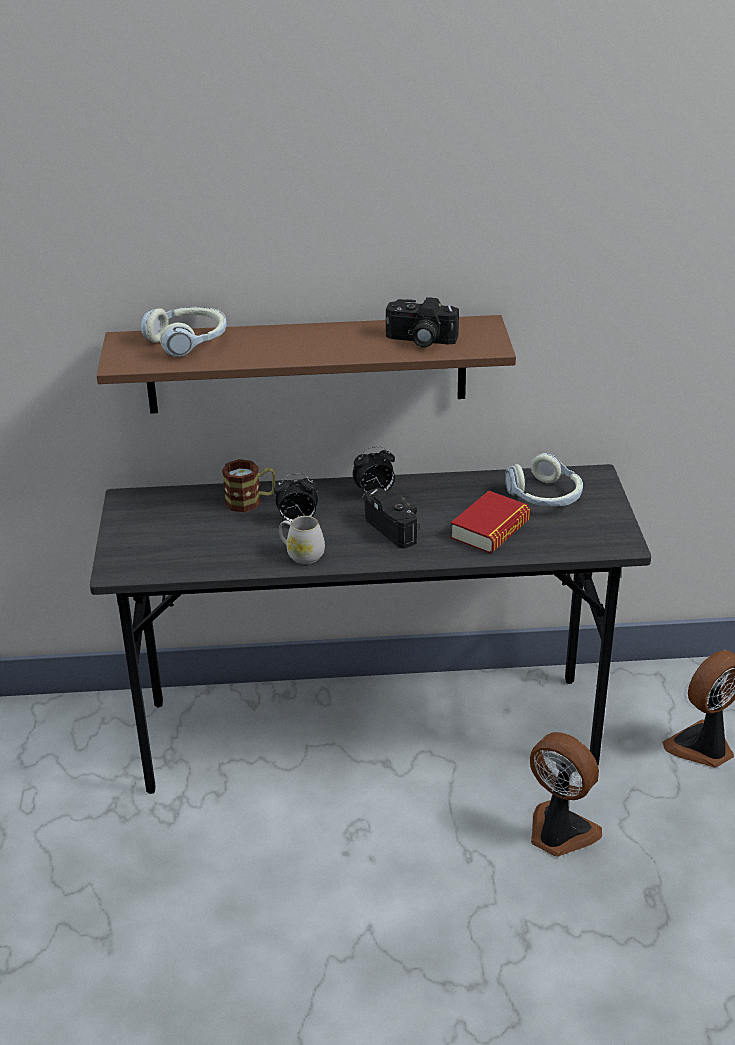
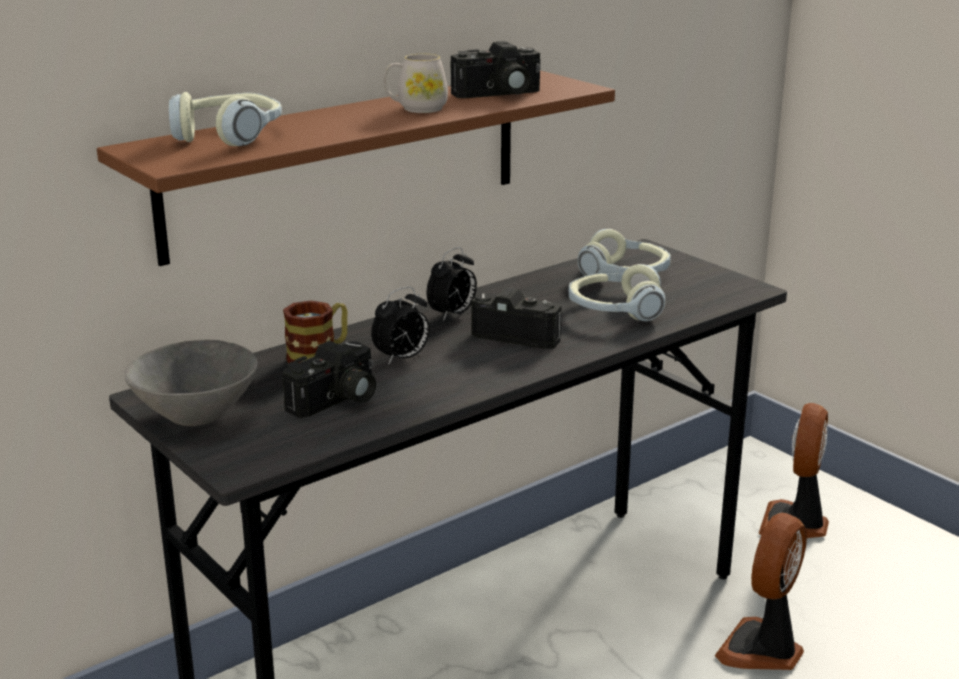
camera: 35 degrees left, 10 degrees down
white mug [279,516,325,564] -> white mug moved to [384,54,448,113]
book [451,491,531,554] -> headphones [569,264,665,322]
fan [530,732,602,857] -> fan turned 60 degrees counterclockwise [715,513,807,670]
none -> grey bowl [124,339,258,426]
none -> camera [282,341,376,418]

